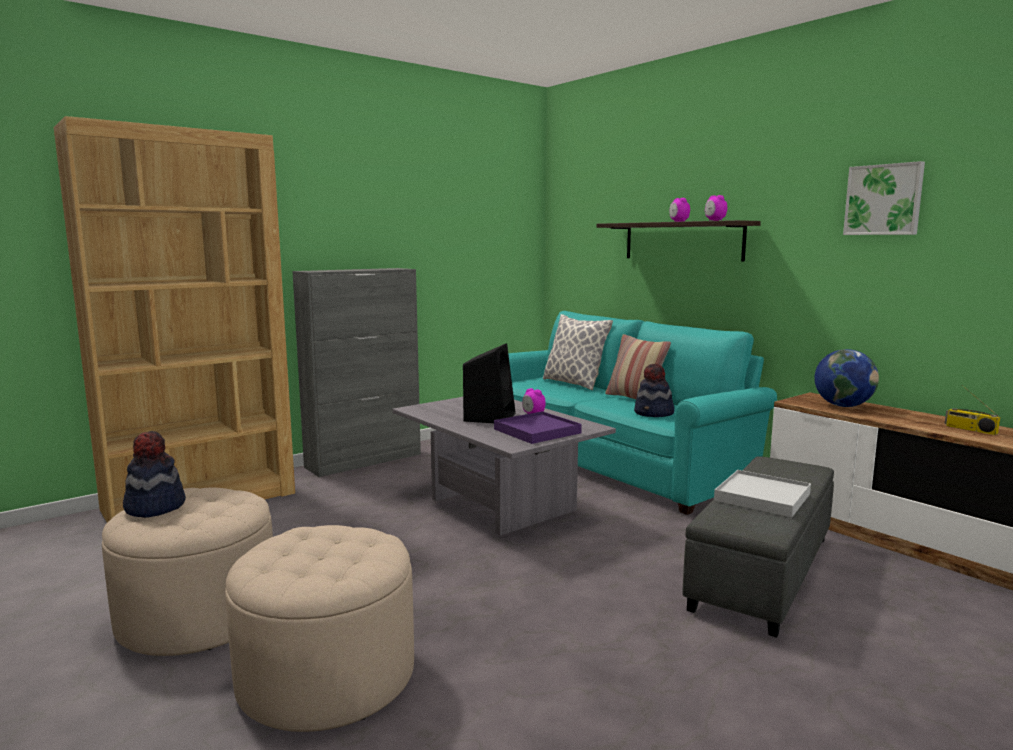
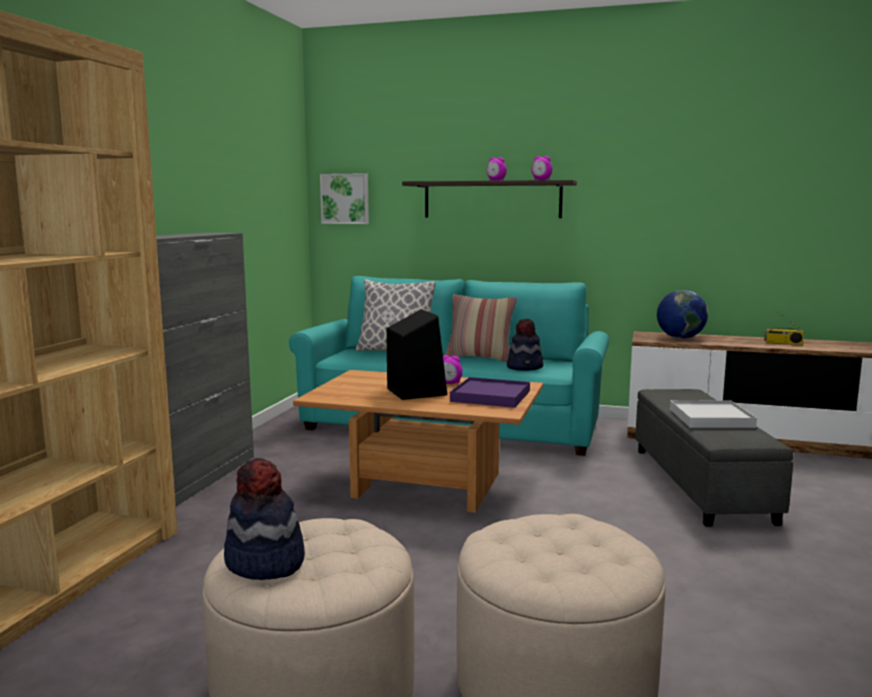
camera: 35 degrees left, 0 degrees up
grey coffee table [392,397,616,536] -> brown coffee table [293,370,543,513]
picture [843,161,925,235] -> picture moved to [320,173,369,224]

